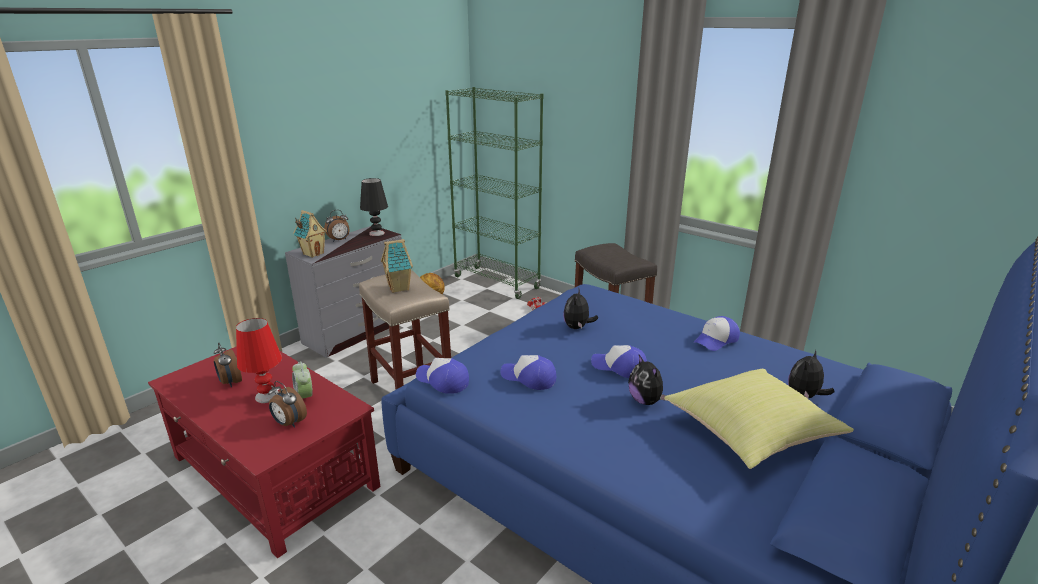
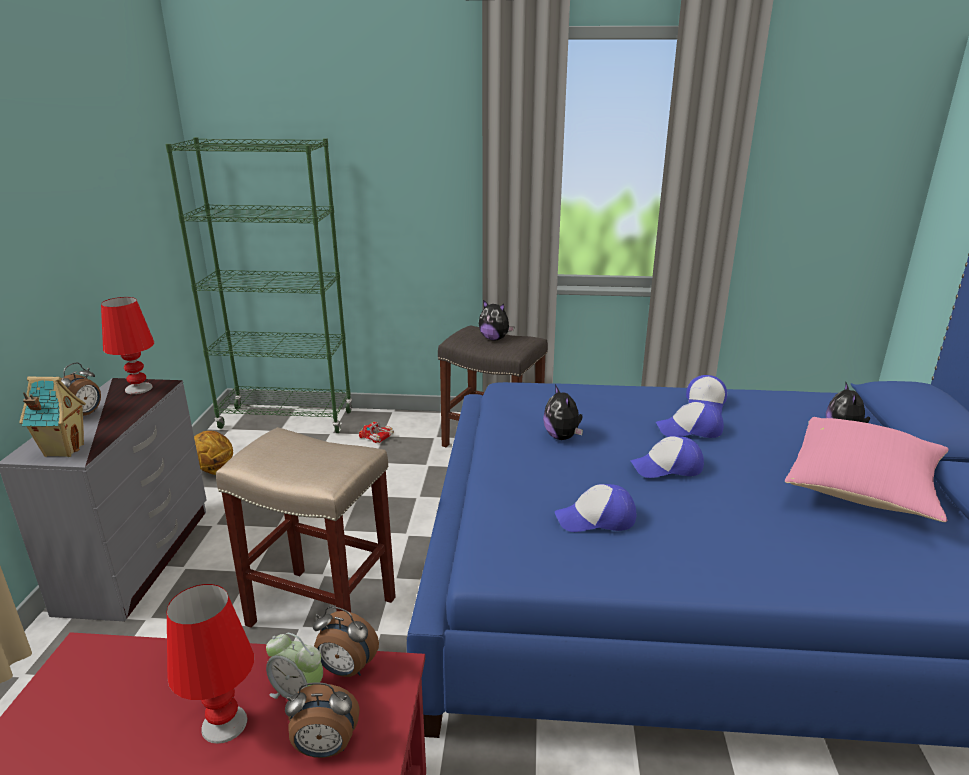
camera: 35 degrees left, 0 degrees up
alarm clock [214,342,242,387] -> alarm clock moved to [313,606,379,677]
black table lamp [360,178,388,236] -> red table lamp [101,297,154,394]
toy house [381,239,413,293] -> none
cap [416,358,469,394] -> cap moved to [656,402,724,438]
plush toy [628,355,667,405] -> plush toy moved to [479,300,515,341]
yellow pillow [664,369,854,469] -> pink pillow [785,417,949,522]

